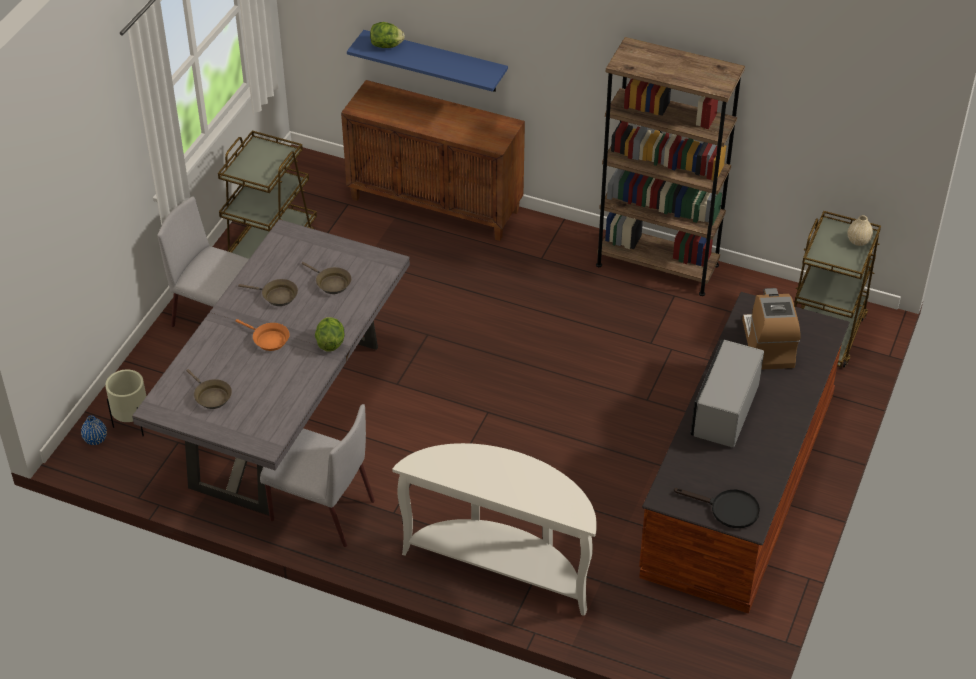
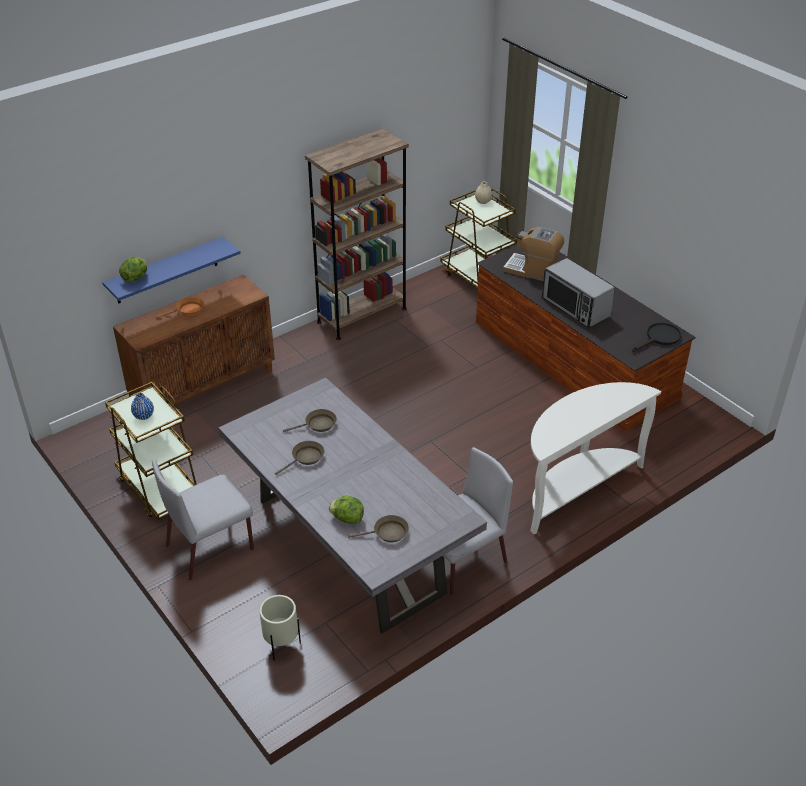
camera: 60 degrees left, 5 degrees down
blue vase [81,415,107,445] -> blue vase moved to [131,393,154,420]
orange frying pan [236,319,289,351] -> orange frying pan moved to [156,297,204,318]
lettuce [315,317,345,352] -> lettuce moved to [329,496,364,524]

